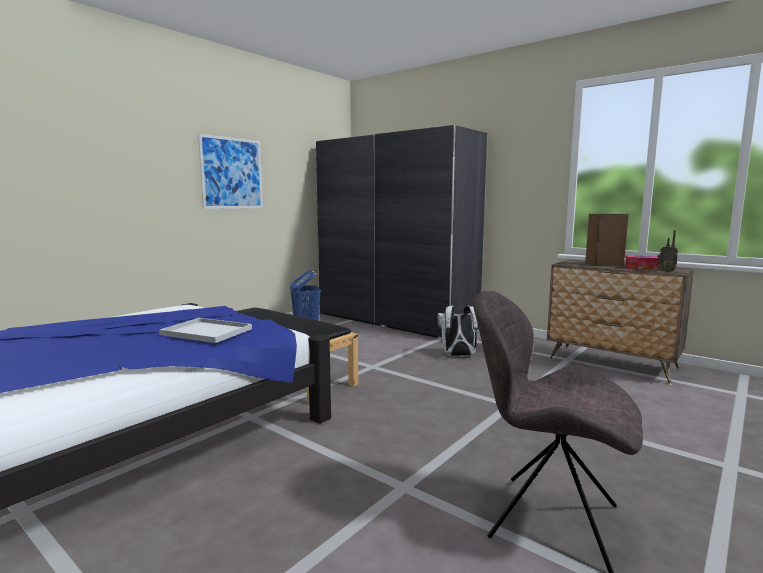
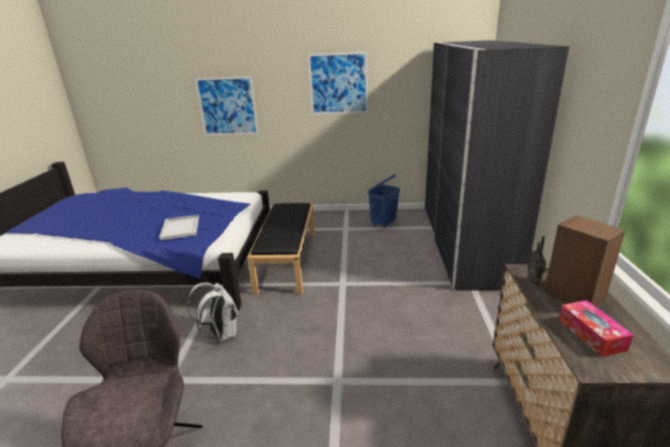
camera: 55 degrees right, 15 degrees up
white backpack [437,305,478,356] -> white backpack moved to [188,283,238,342]
radio [657,230,678,273] -> radio moved to [527,235,547,284]
none -> picture [195,76,259,136]

